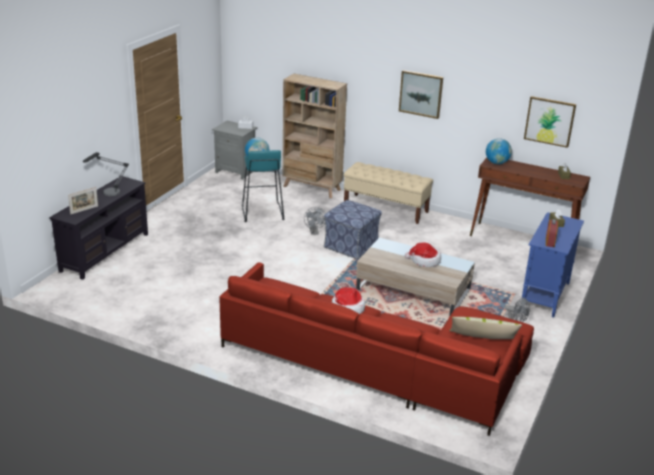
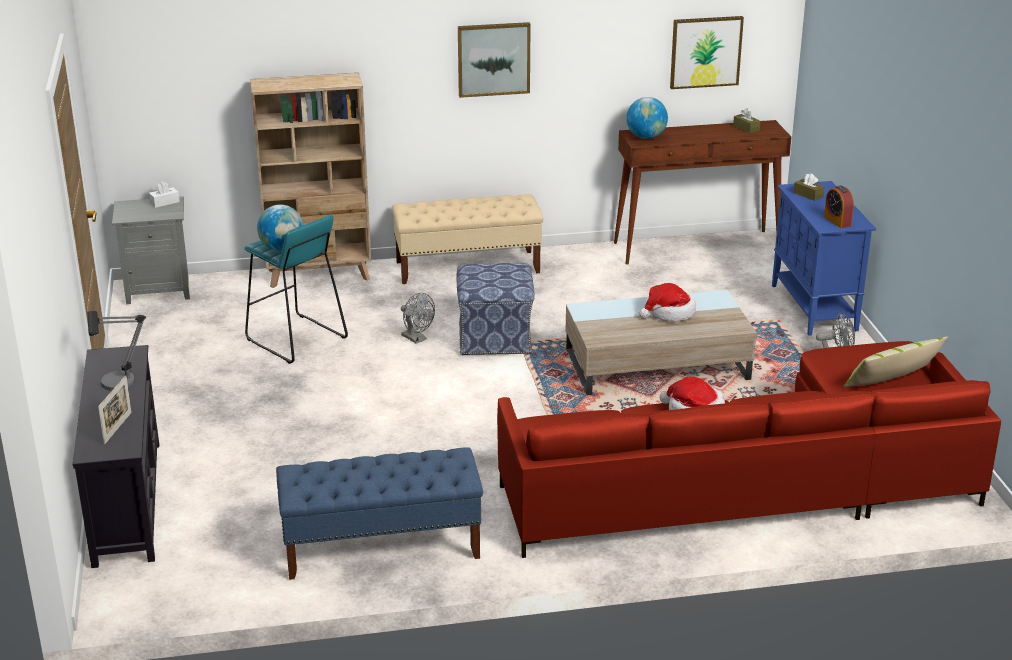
camera: 35 degrees left, 0 degrees up
none -> blue bench [276,447,483,580]

